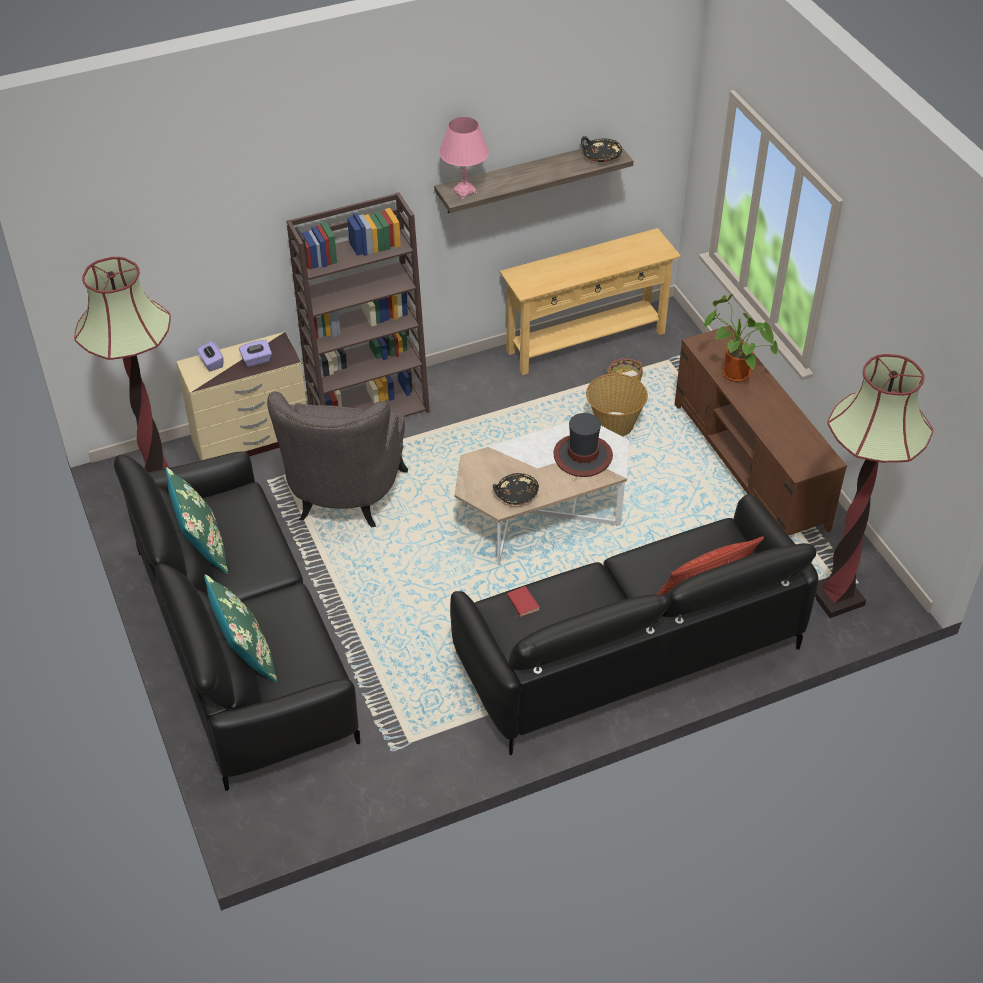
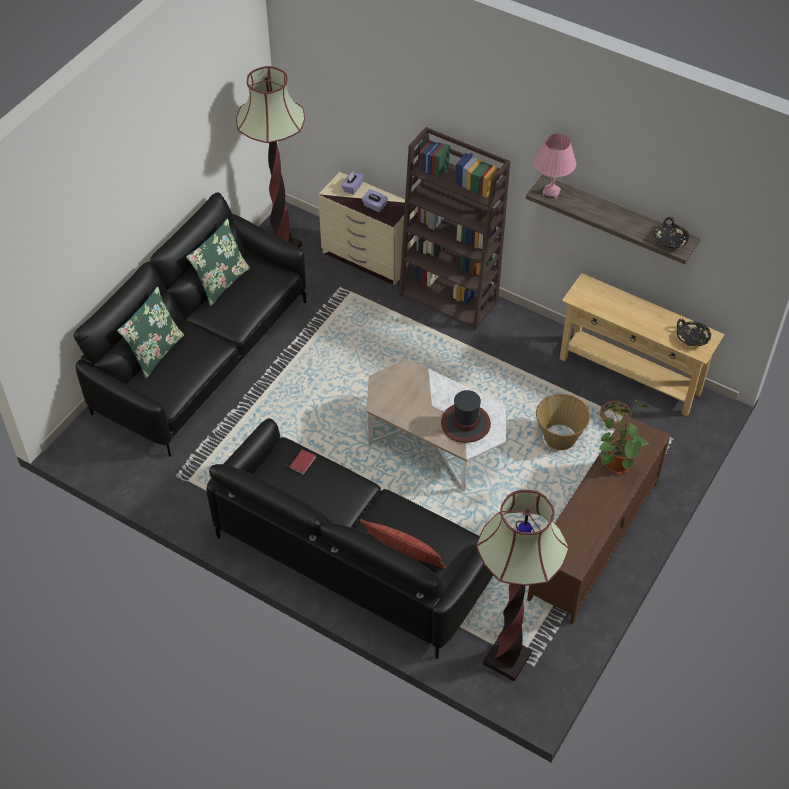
camera: 55 degrees right, 5 degrees up
grey armchair [267,392,408,527] -> none
black bowl [493,473,539,505] -> black bowl moved to [677,318,711,346]

